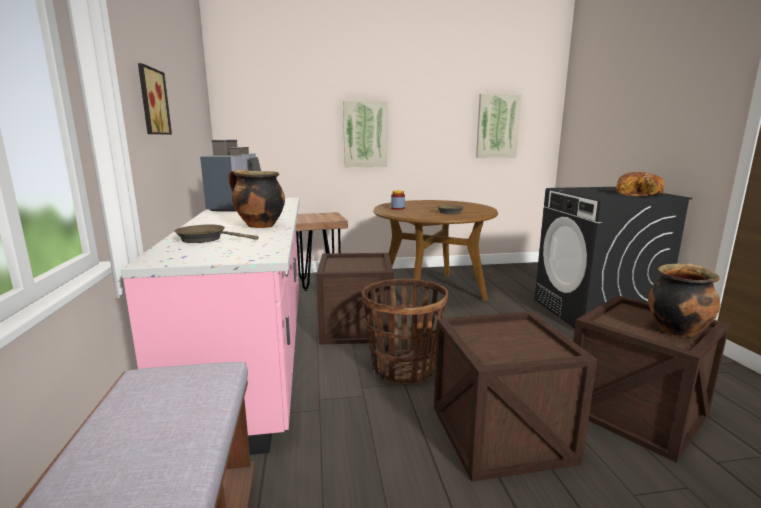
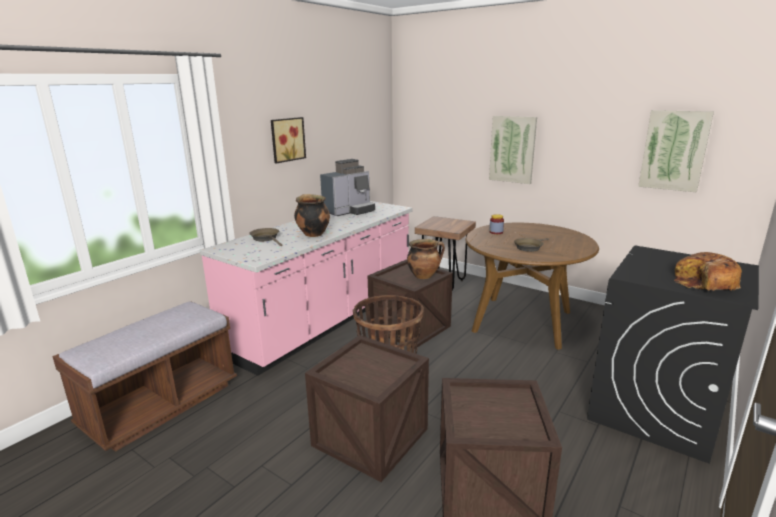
camera: 45 degrees right, 5 degrees up
cooking pot [648,263,720,337] -> cooking pot moved to [407,239,445,279]

